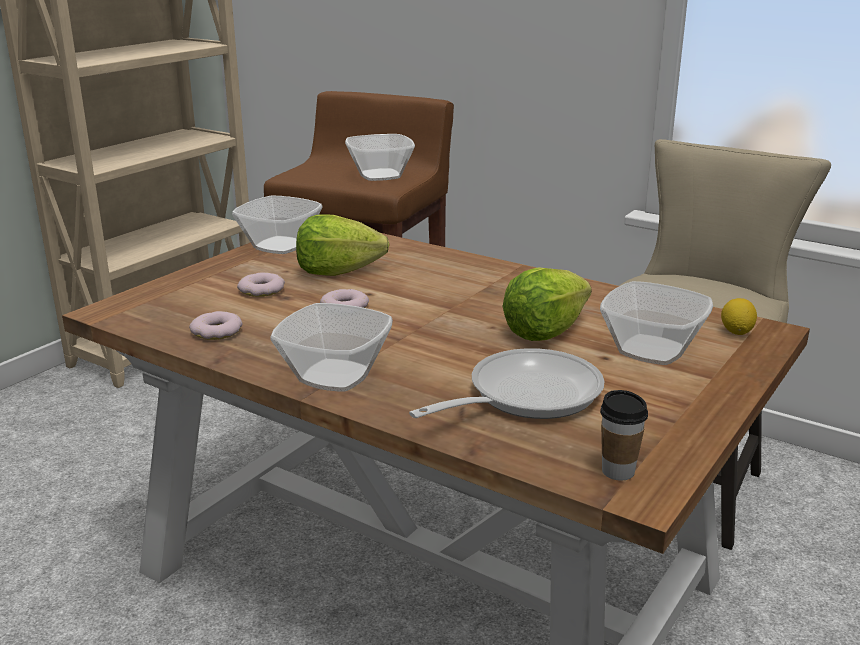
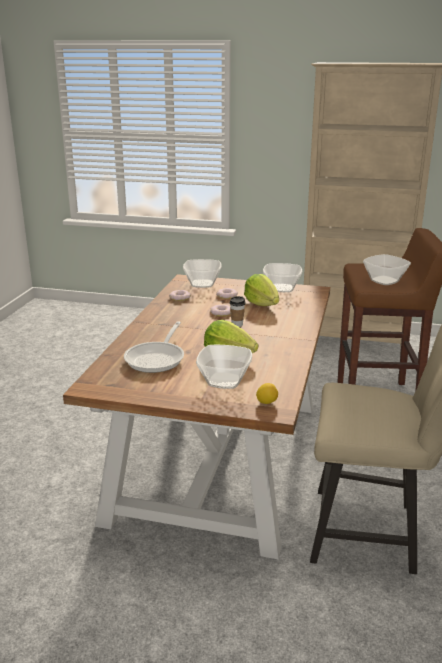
camera: 70 degrees right, 0 degrees up
bowl [270,303,393,392] -> bowl moved to [183,259,222,288]
frying pan [409,348,605,419] -> frying pan turned 75 degrees clockwise [124,322,184,373]
cup [600,390,648,481] -> cup moved to [230,296,246,327]

